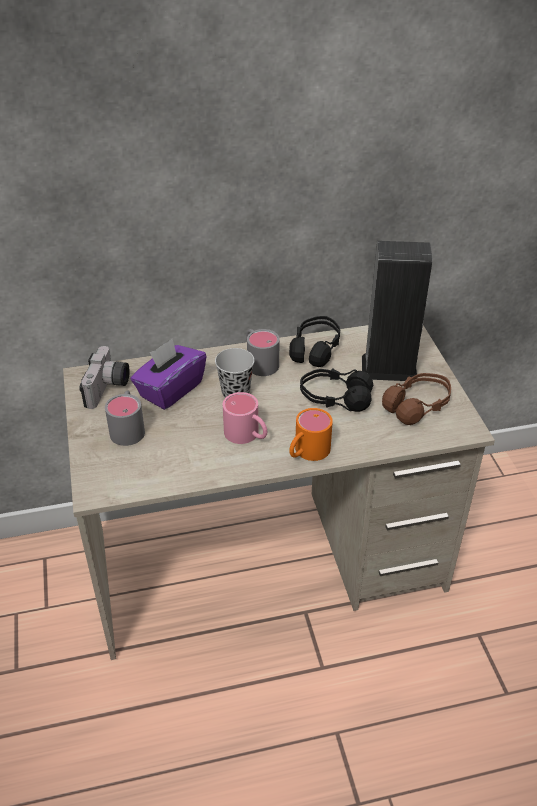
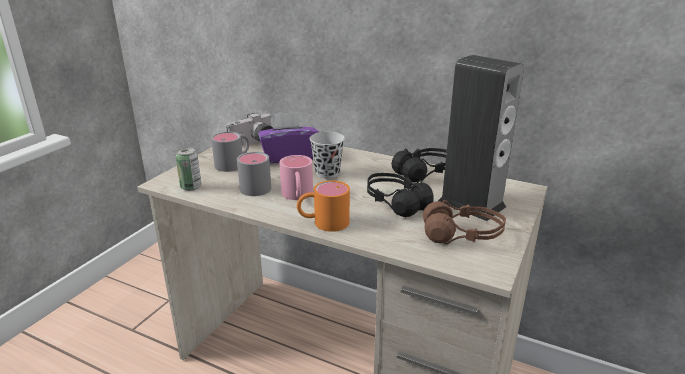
camera: 40 degrees right, 15 degrees down
grey mug [246,329,279,376] -> grey mug moved to [237,152,271,196]
none -> can [176,148,202,191]

